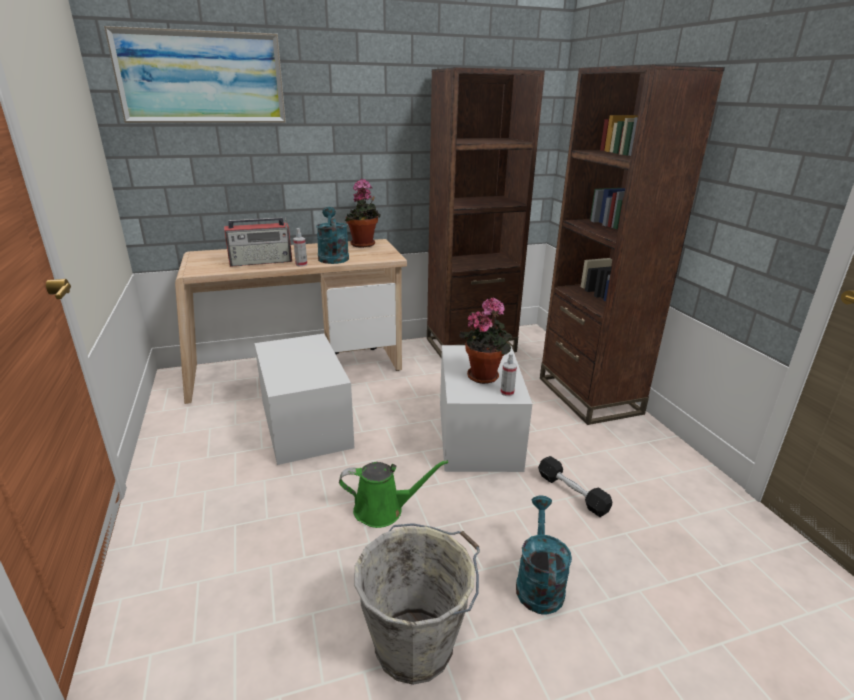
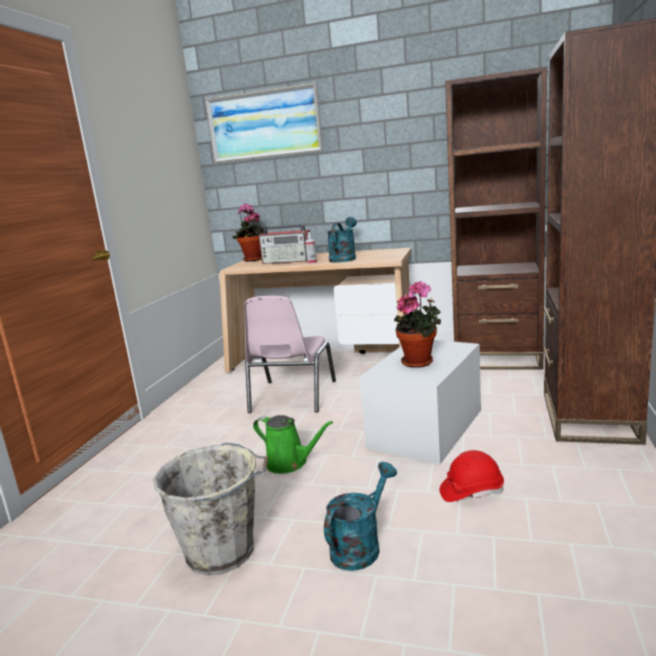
camera: 35 degrees right, 10 degrees down
white storage box [254,334,354,465] -> pink chair [244,296,336,413]
potted plant [345,179,380,248] -> potted plant moved to [233,203,267,262]
spray bottle [500,353,517,396] -> none
black dumbbell [538,456,612,517] -> red hard hat [439,450,504,502]

